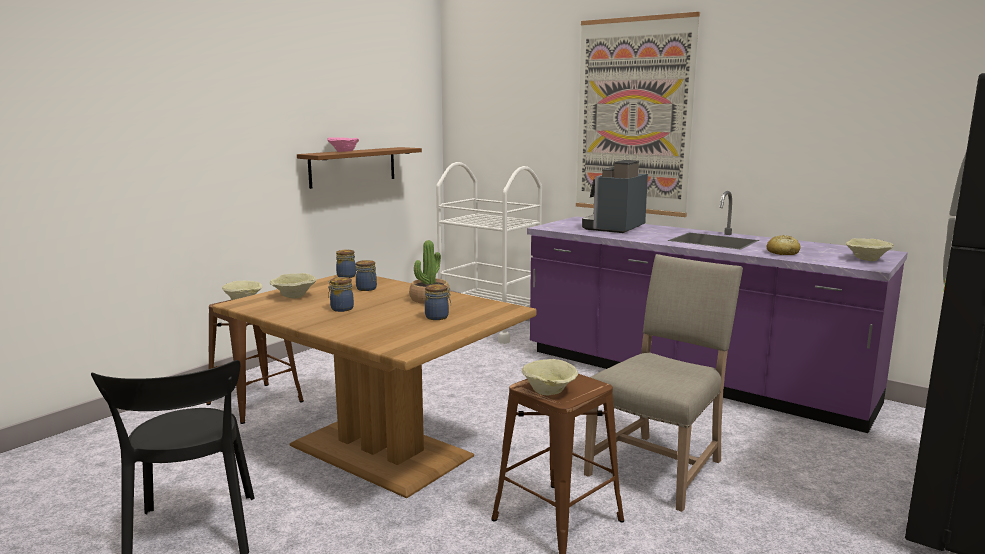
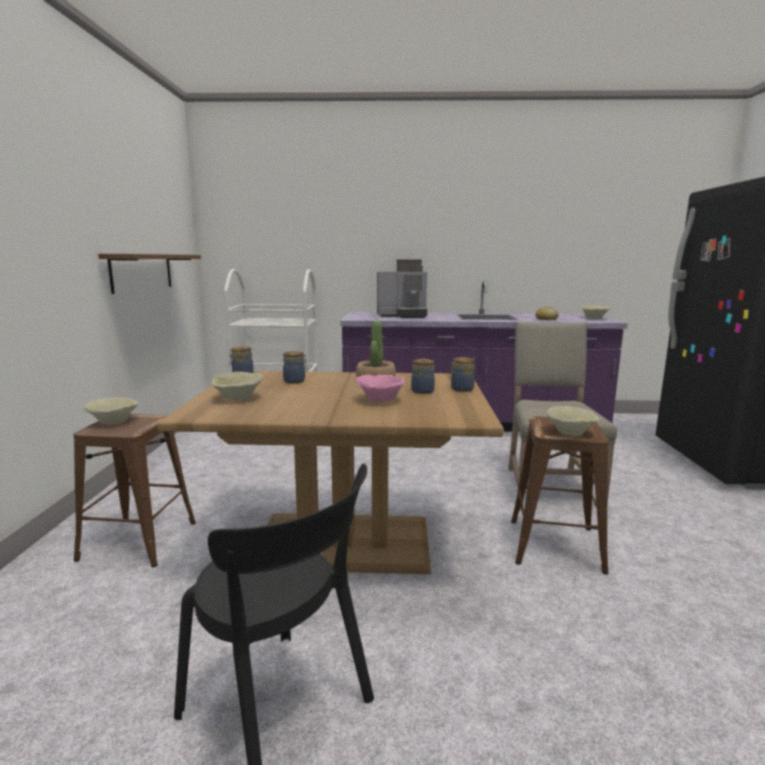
camera: 35 degrees left, 0 degrees up
pink bowl [327,137,359,152] -> pink bowl moved to [355,375,405,402]
jar [328,277,354,312] -> jar moved to [449,357,475,392]
picture [576,12,700,217] -> none
coffee machine [582,160,648,233] -> coffee machine turned 90 degrees counterclockwise [377,259,427,318]

